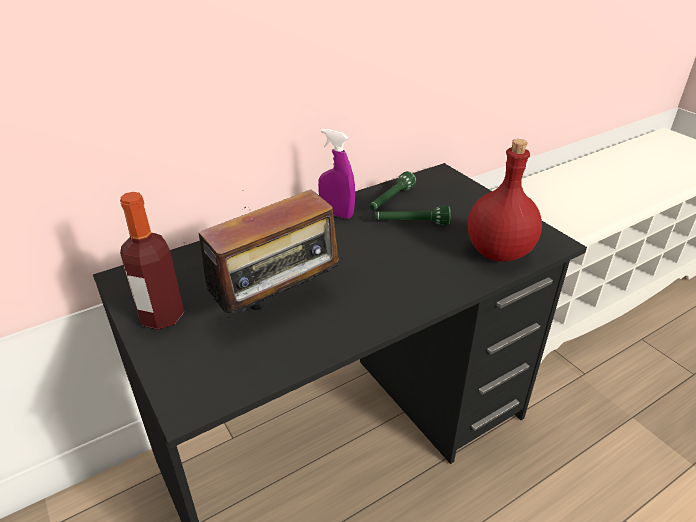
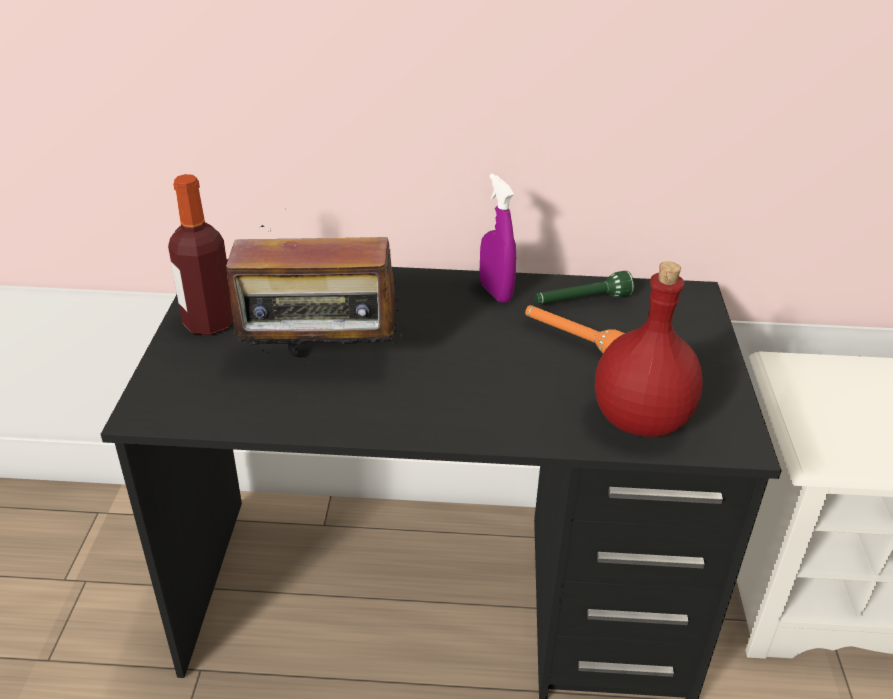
camera: 35 degrees right, 0 degrees up
green flashlight [375,206,451,225] -> orange flashlight [525,305,625,353]

